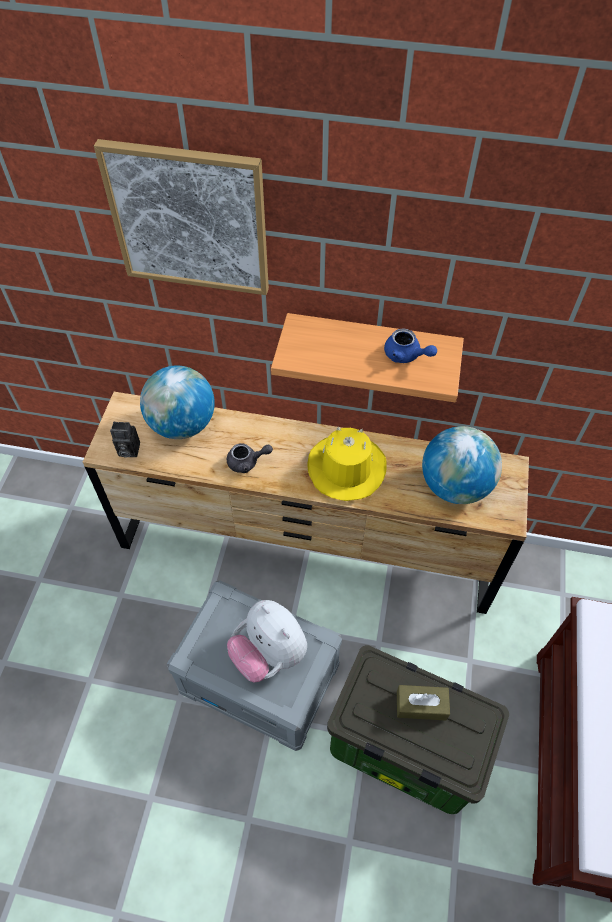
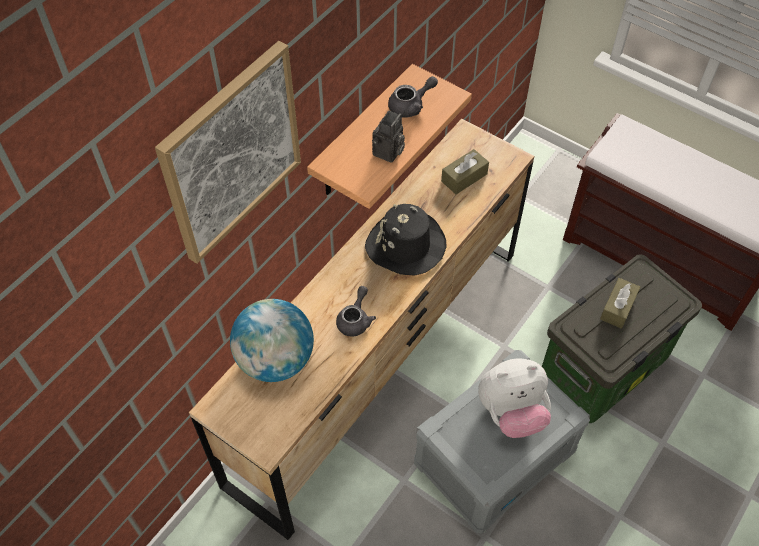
camera: 65 degrees left, 0 degrees up
camera [110,422,140,457] -> camera moved to [372,111,405,163]
yellow hat [307,427,387,501] -> black hat [365,204,446,276]
blue teapot [384,328,437,363] -> grey teapot [388,76,438,118]
globe [422,426,502,504] -> brown tissue box [441,149,489,194]

